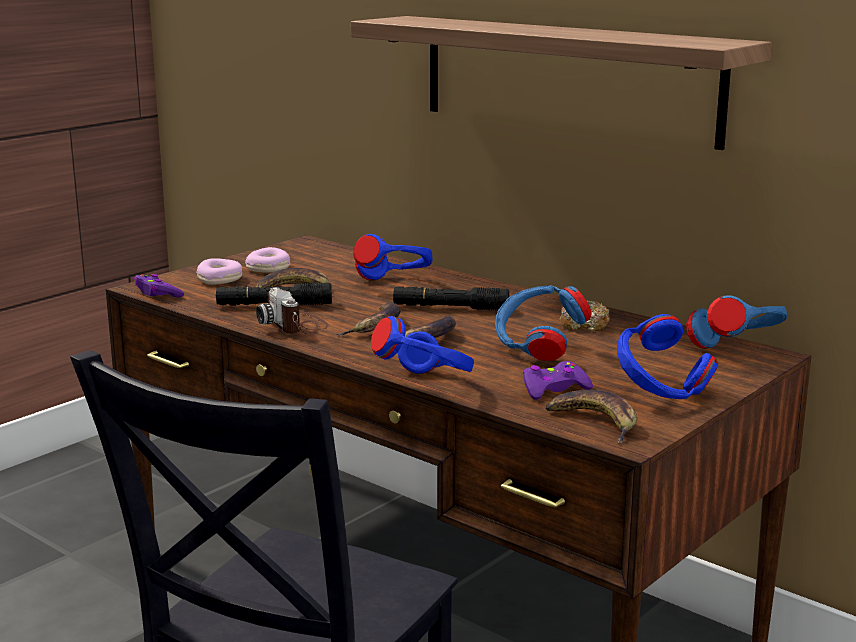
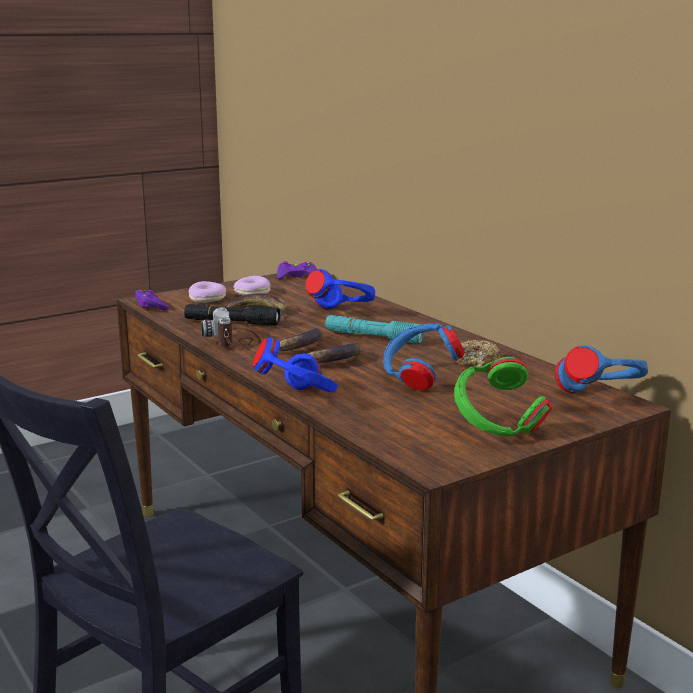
camera: 15 degrees right, 0 degrees up
shelf [351,16,772,150] -> none
black flashlight [393,286,509,311] -> turquoise flashlight [325,315,424,343]
purple game controller [523,361,593,400] -> purple game controller moved to [277,261,317,279]
banana [546,390,637,444] -> none
blue headphones [617,314,718,399] -> green headphones [454,357,552,436]

